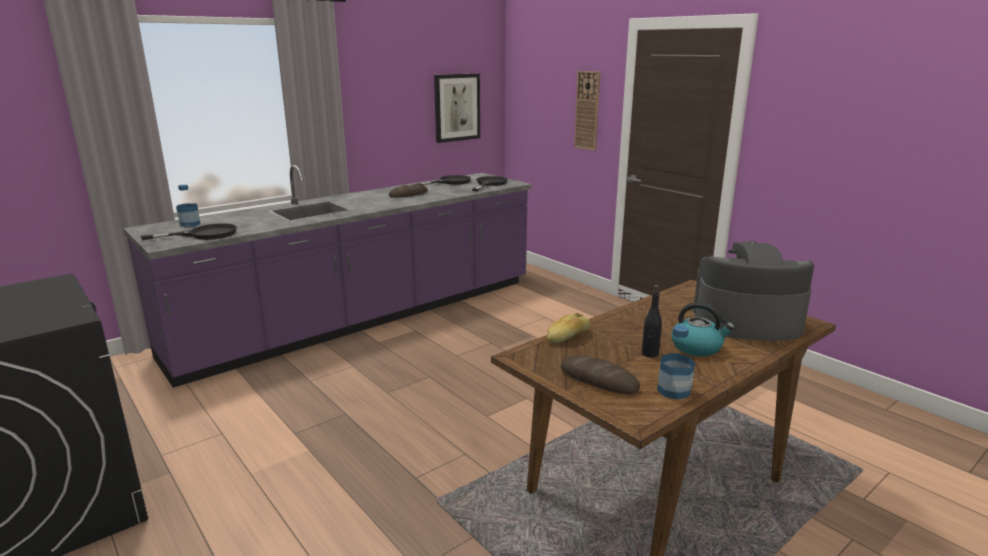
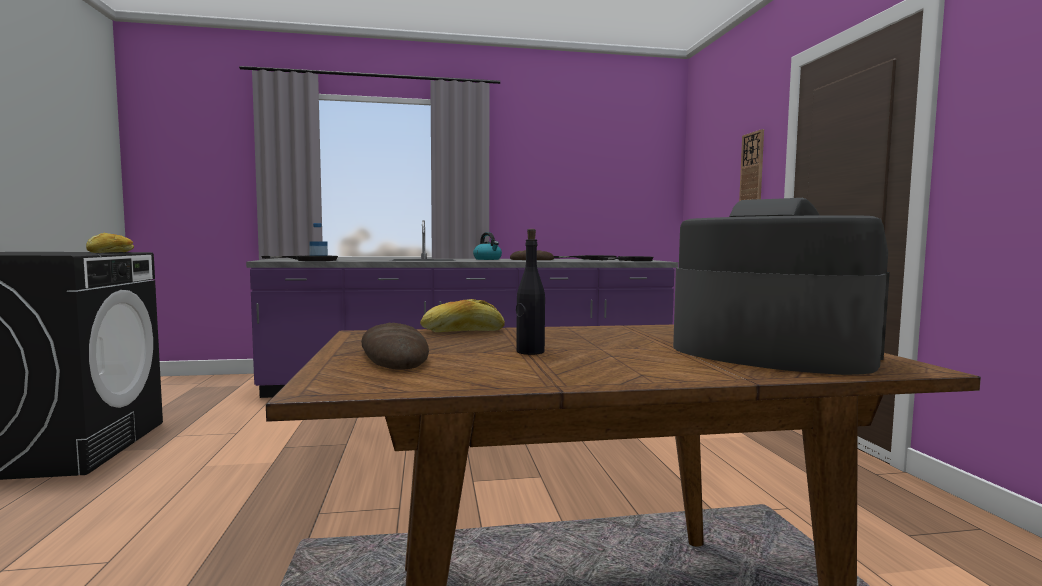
camera: 30 degrees right, 15 degrees down
picture [434,73,480,143] -> none
bottle [657,325,695,400] -> none
kettle [671,302,734,356] -> kettle moved to [473,232,502,260]
none -> bread [86,233,134,253]

